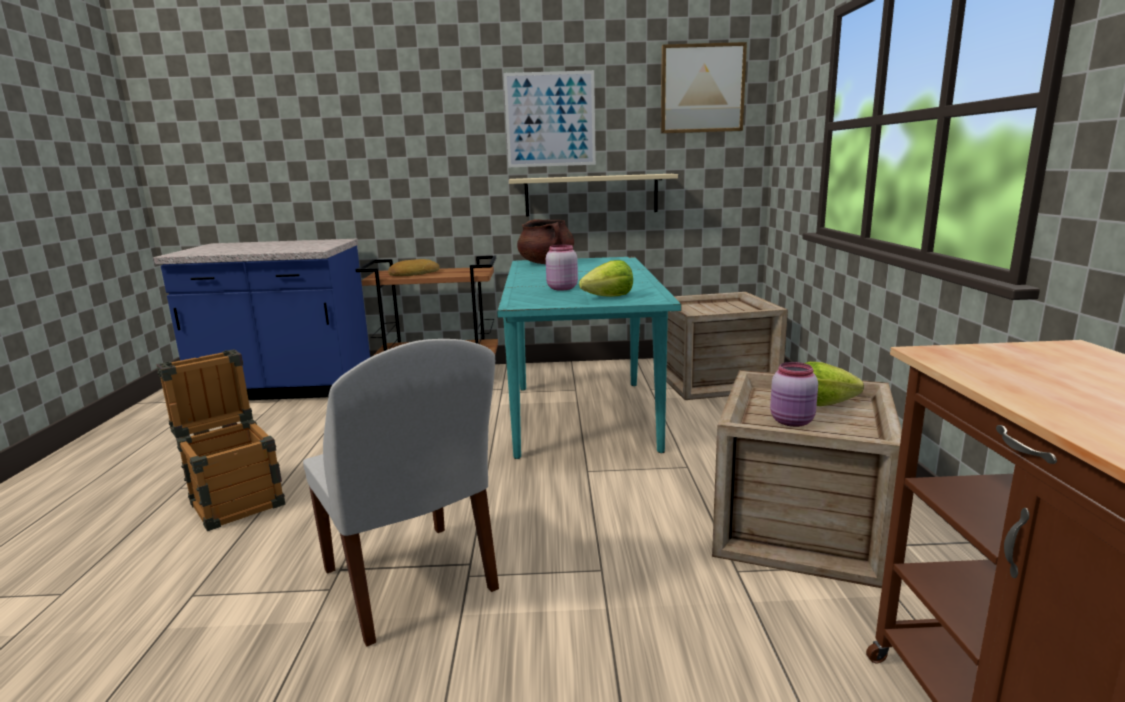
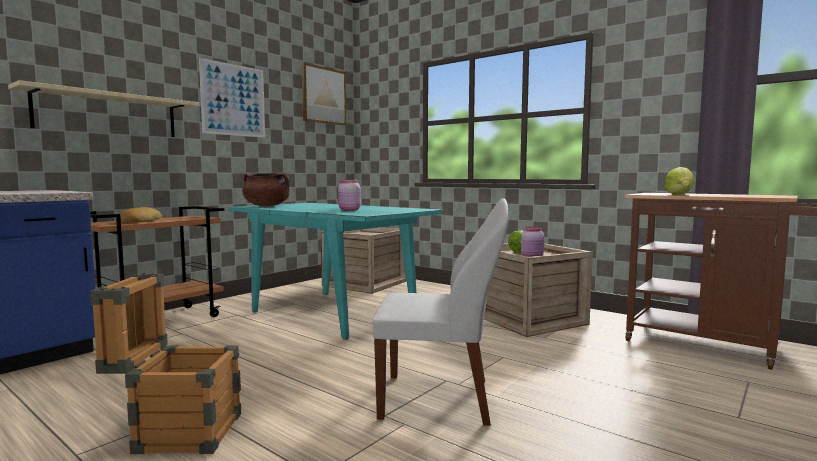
camera: 50 degrees left, 10 degrees down
beige shelf [509,174,678,216] -> beige shelf moved to [8,80,199,137]
lettuce [579,260,633,297] -> lettuce moved to [665,167,695,195]

